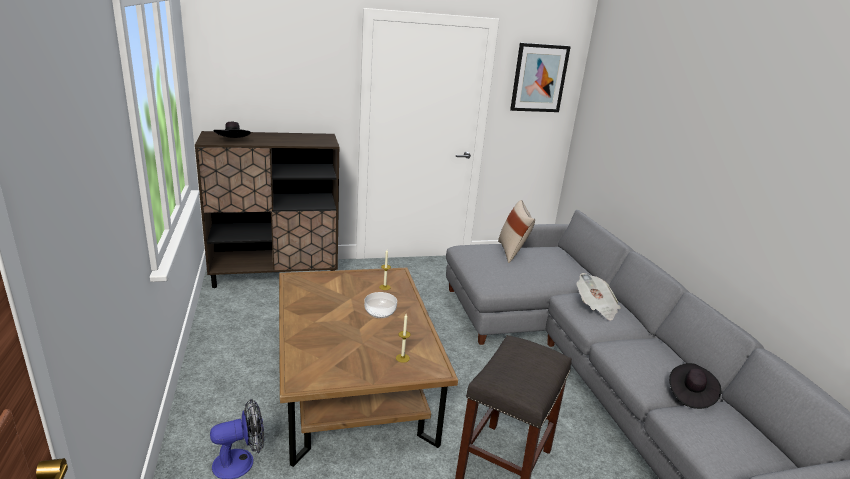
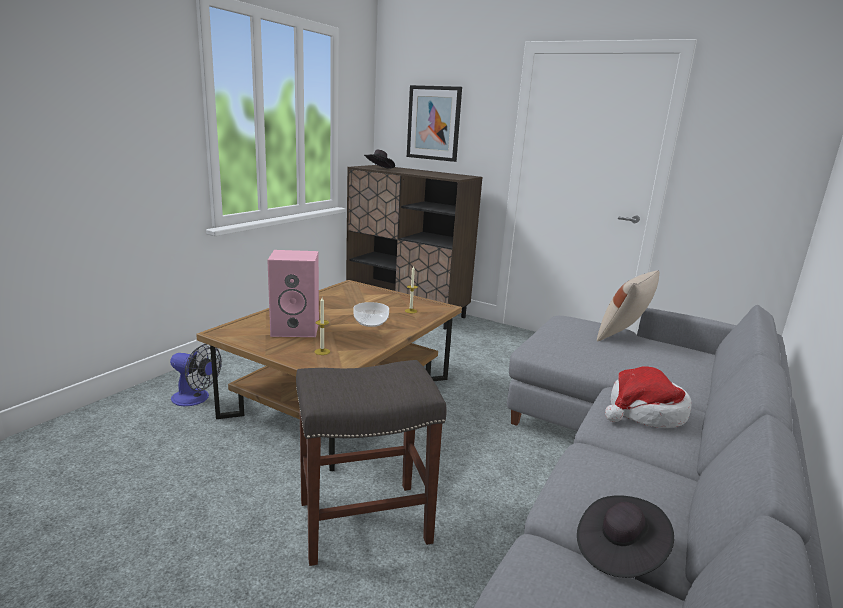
camera: 45 degrees right, 5 degrees down
picture [510,43,571,112] -> picture moved to [407,85,462,162]
newspaper [576,273,621,321] -> hat [605,366,691,428]
none -> pink speaker [267,250,319,337]

